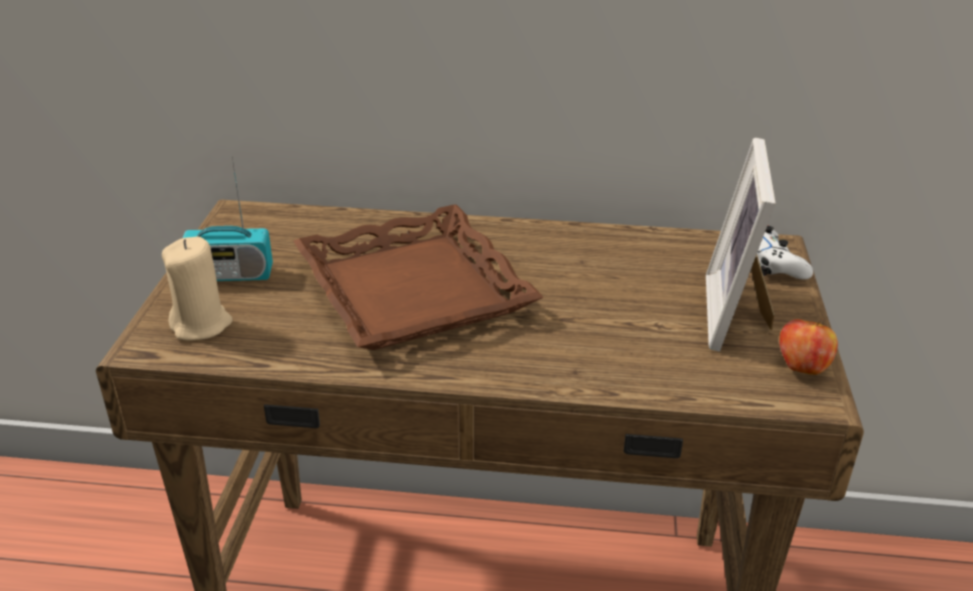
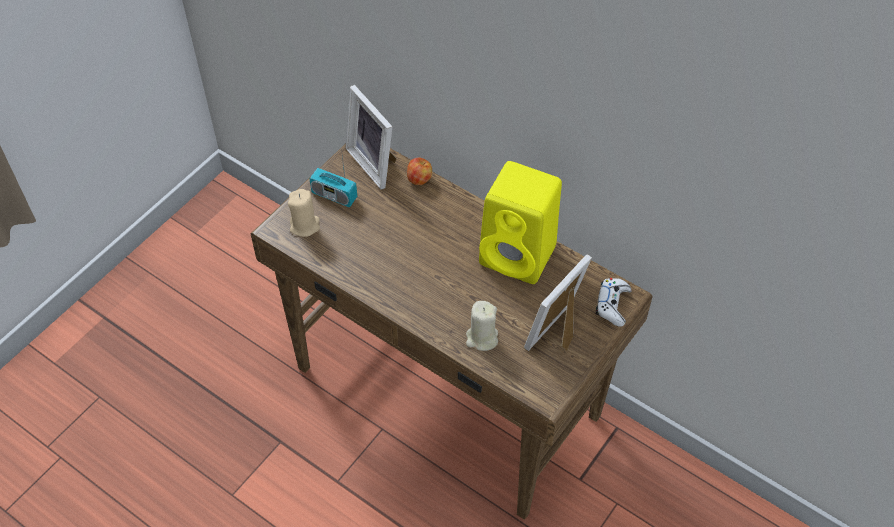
camera: 30 degrees right, 20 degrees up
brown tray [293,204,544,350] -> none
apple [779,318,838,375] -> apple moved to [407,158,432,185]
none -> picture frame [346,85,397,190]
none -> beige candle [466,301,498,351]
none -> yellow speaker [479,161,562,284]

